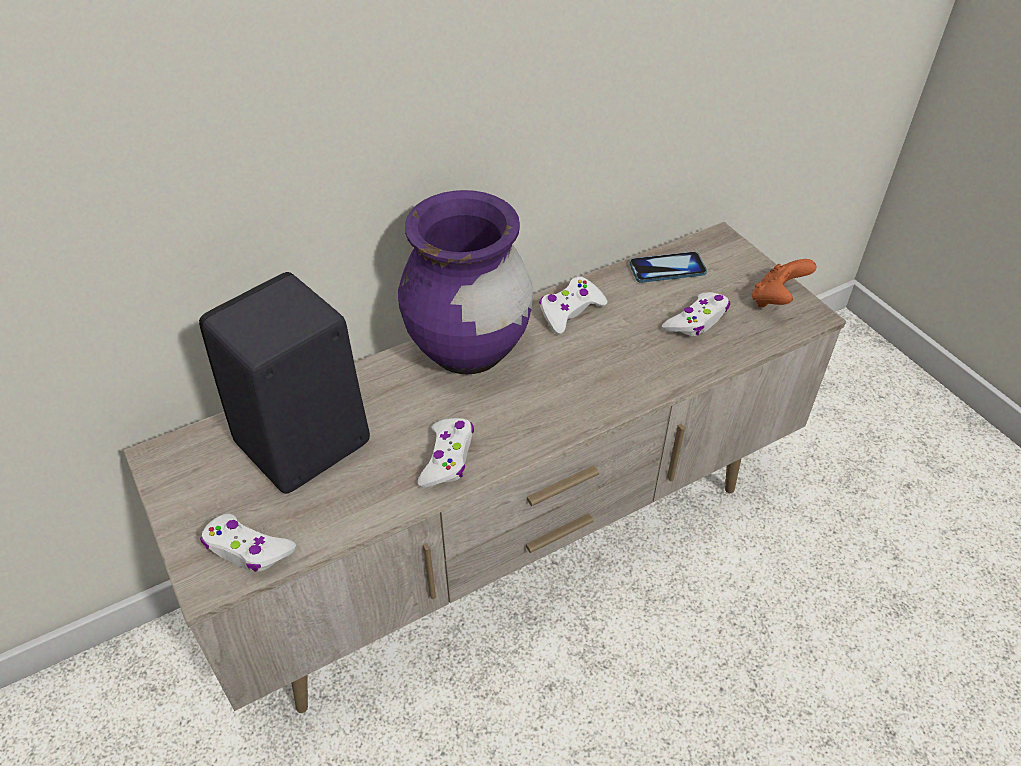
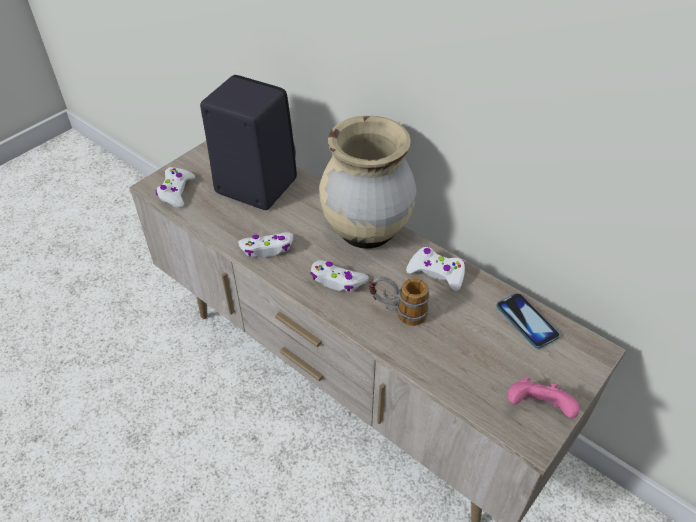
camera: 70 degrees right, 0 degrees up
purple vase [398,190,533,374] -> beige vase [319,115,417,249]
white game controller [662,292,730,336] -> white game controller moved to [310,260,369,292]
orange game controller [752,259,817,307] -> pink game controller [507,377,579,418]
none -> mug [369,277,430,326]

